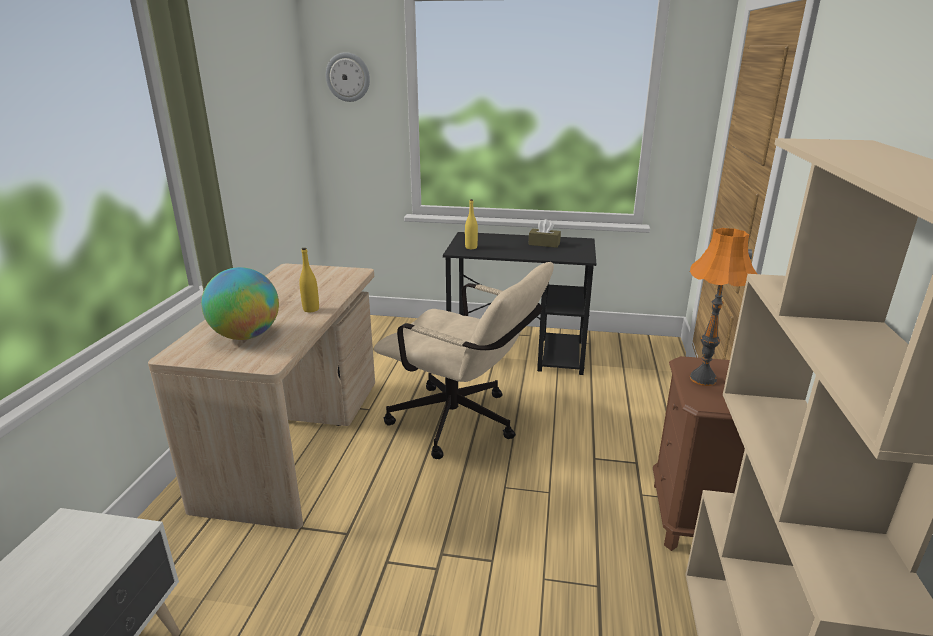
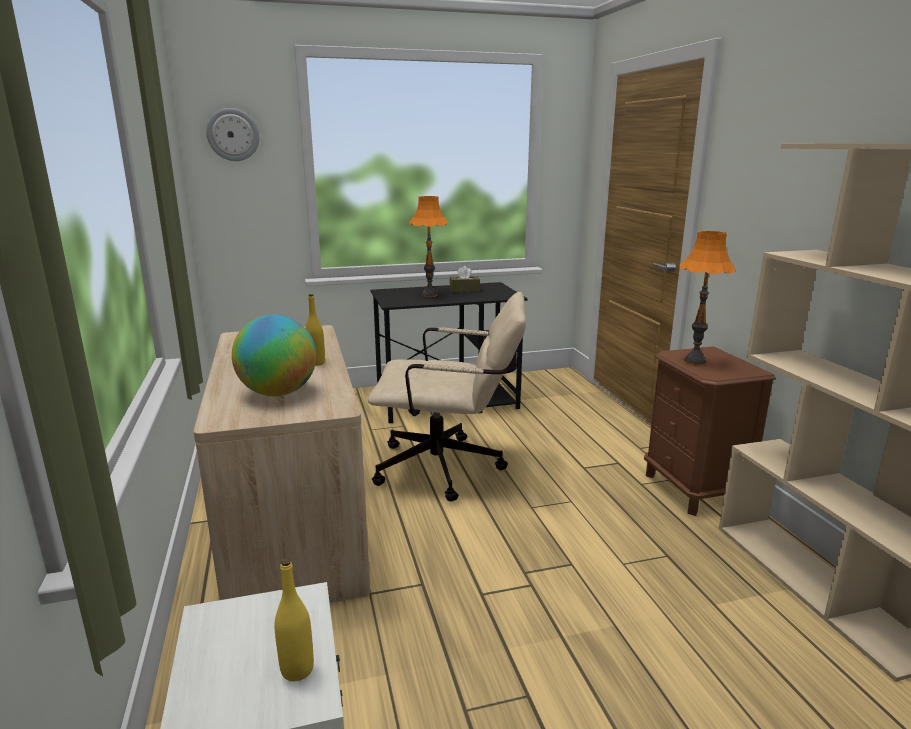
camera: 25 degrees left, 5 degrees down
yellow bottle [465,199,478,249] -> yellow bottle moved to [275,558,314,681]
none -> orange table lamp [409,196,448,297]

